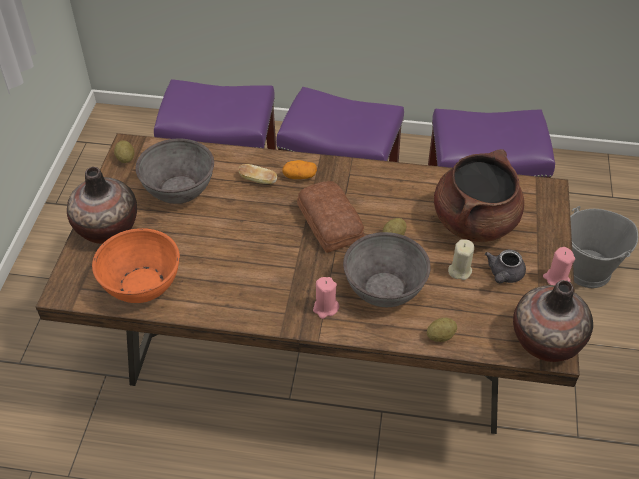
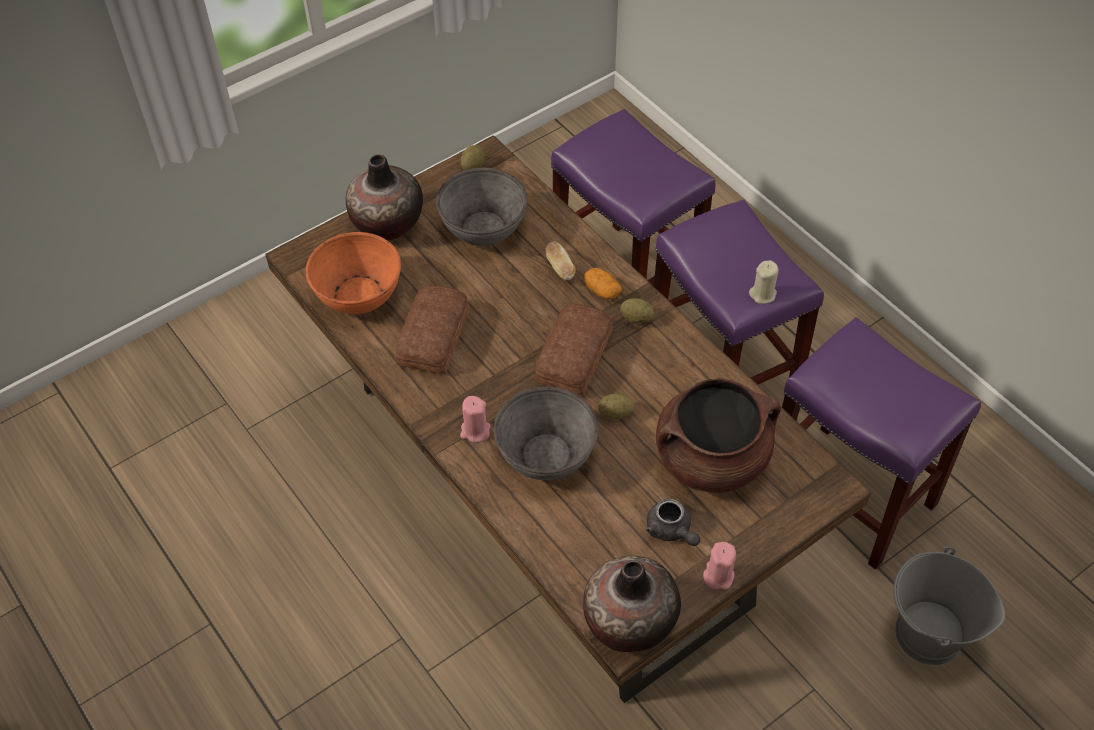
camera: 45 degrees right, 5 degrees up
potato [427,318,457,342] -> potato moved to [620,298,654,323]
beige candle [448,239,474,280] -> beige candle moved to [749,260,779,304]
grey teapot [485,250,526,284] -> grey teapot turned 105 degrees counterclockwise [646,498,700,546]
none -> bread [396,285,469,374]

